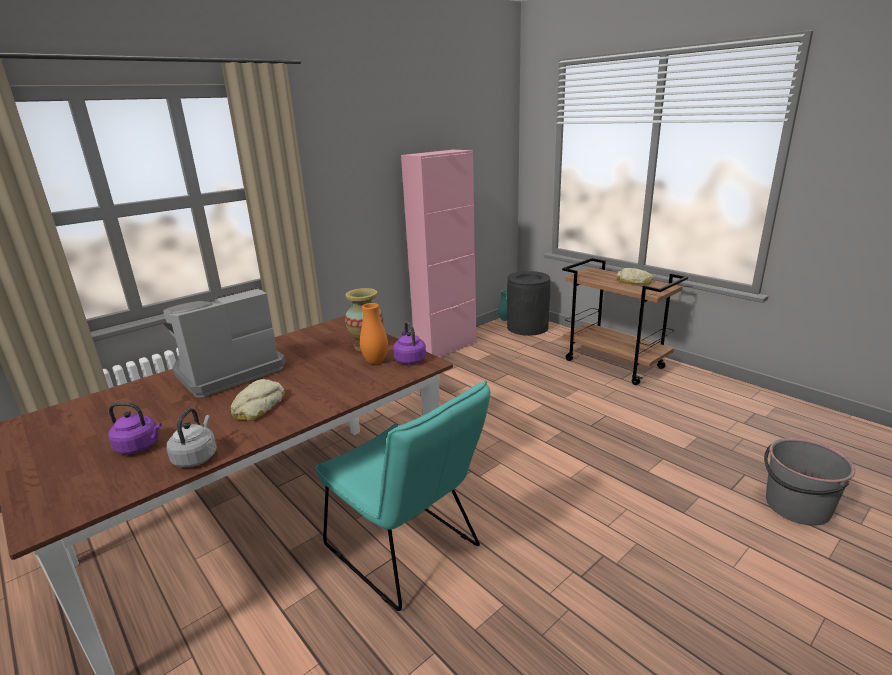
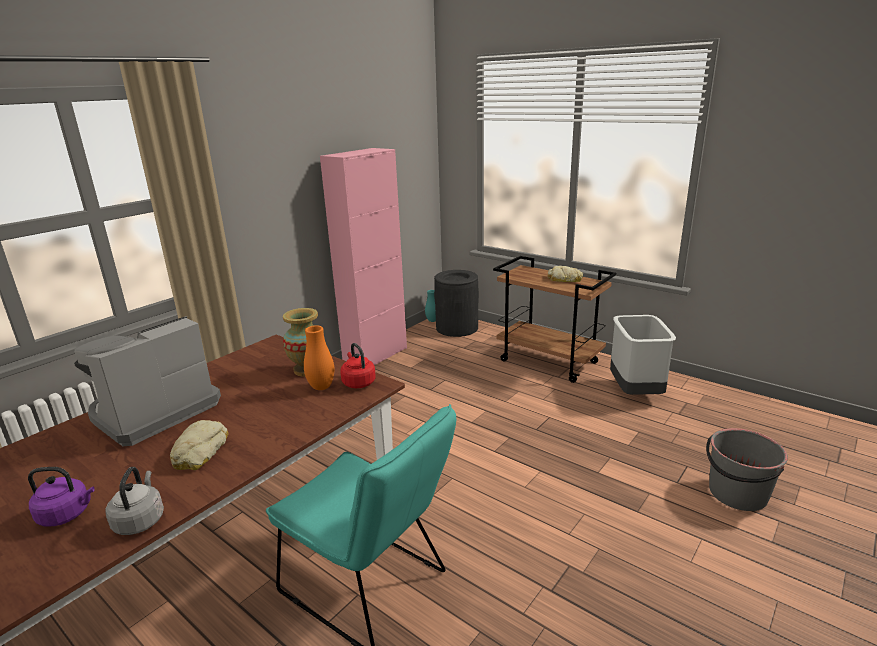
camera: 10 degrees left, 0 degrees up
purple kettle [393,322,426,364] -> red kettle [340,343,376,388]
none -> grey trash can [610,315,676,395]

